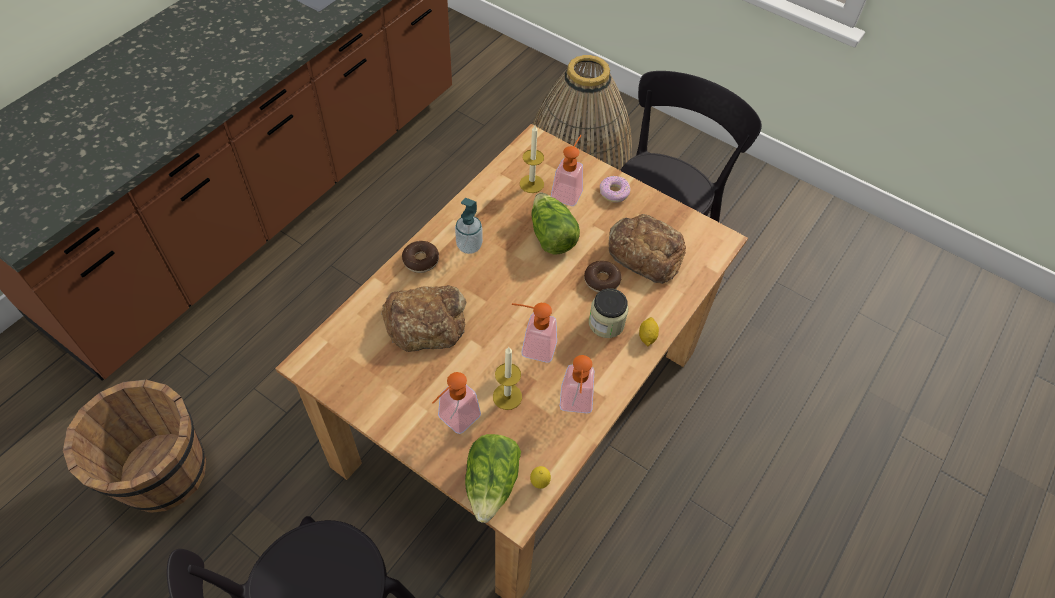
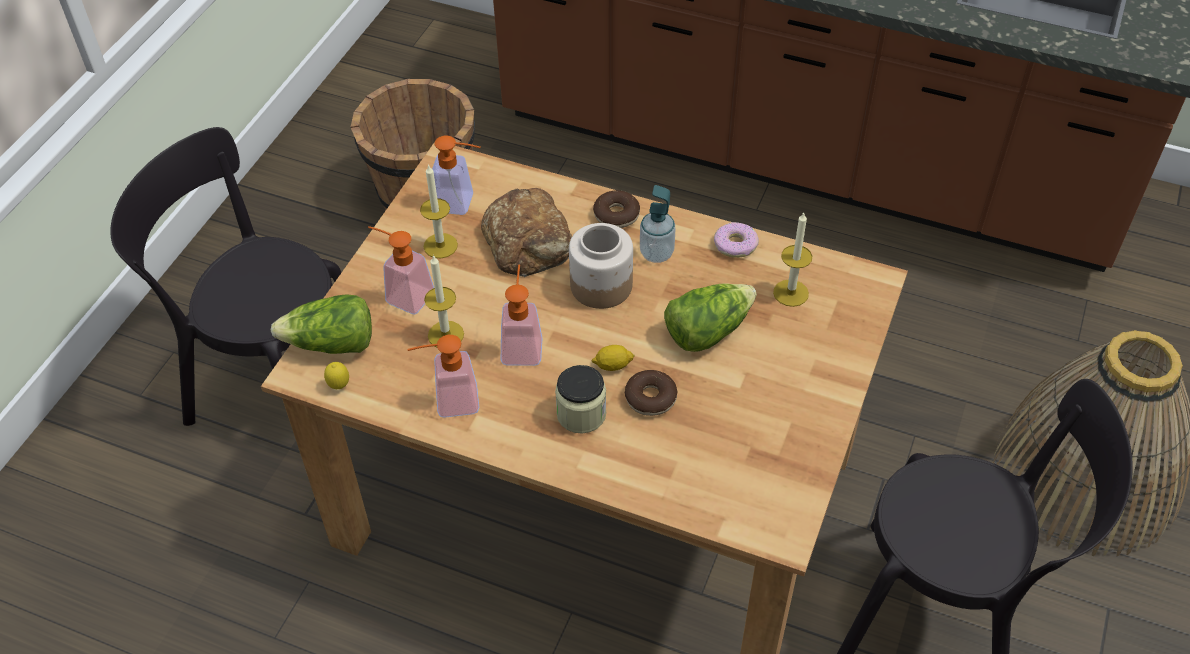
camera: 80 degrees right, 5 degrees down
soap dispenser [551,135,583,206] -> soap dispenser moved to [432,136,481,215]
donut [600,176,630,203] -> donut moved to [714,222,759,258]
bread [608,214,686,284] -> none
lemon [639,317,659,346] -> lemon moved to [592,345,635,371]
none -> candle [420,164,458,258]
none -> jar [569,223,633,309]

